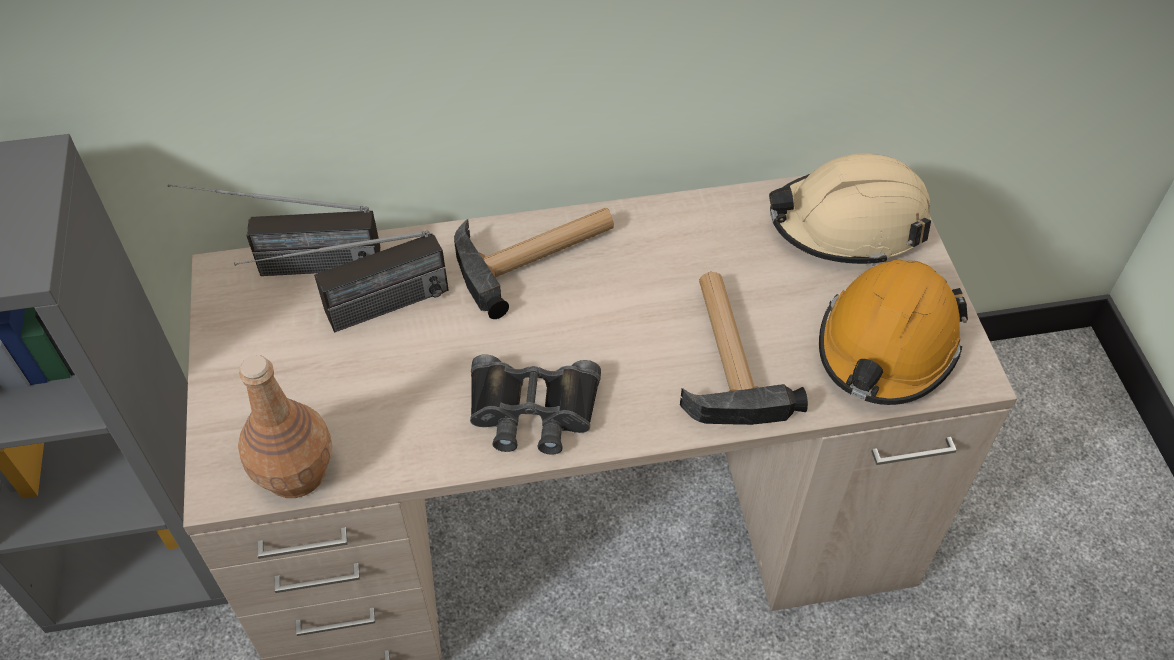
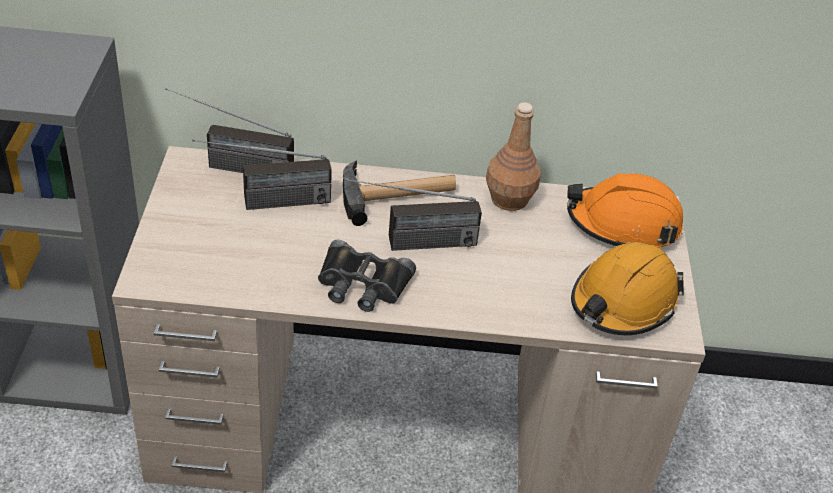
camera: 10 degrees right, 10 degrees down
brown bottle [238,355,333,498] -> brown bottle moved to [486,102,541,211]
hammer [680,272,808,425] -> none
beige hard hat [769,153,931,266] -> orange hard hat [567,173,683,247]
none -> radio [344,178,482,251]

